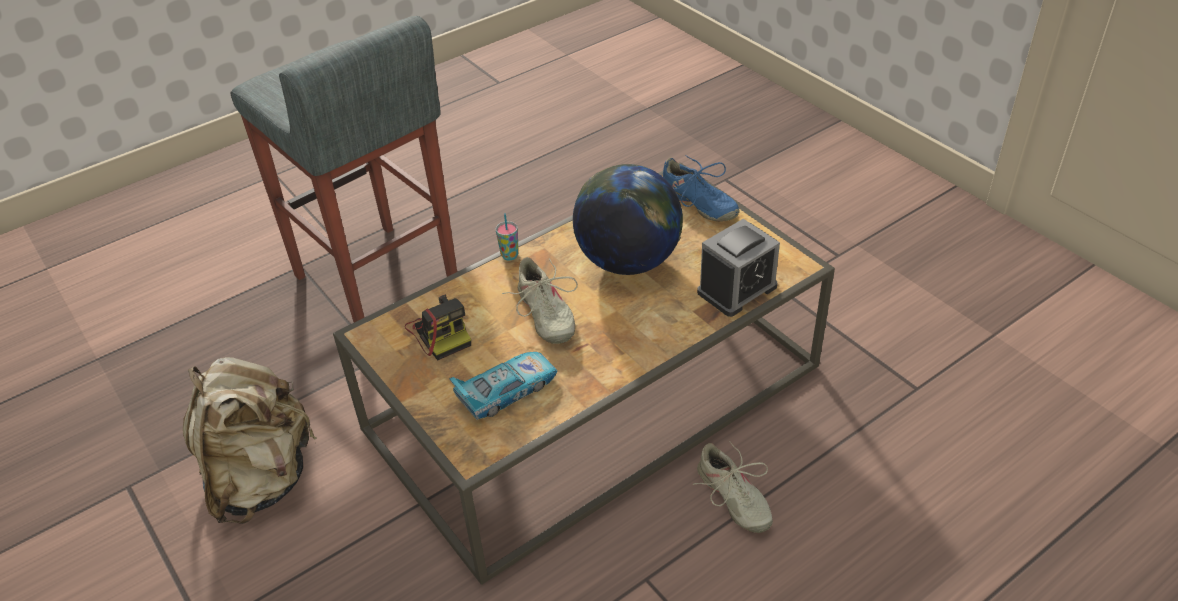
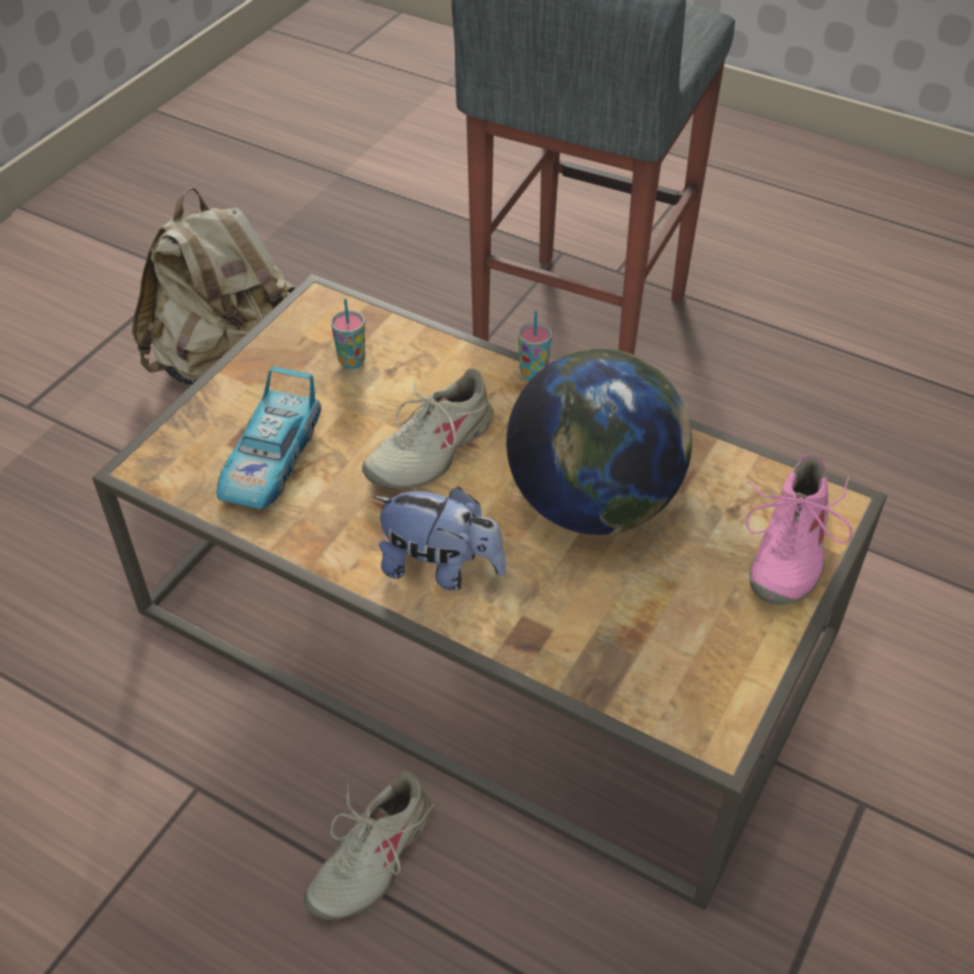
camera: 65 degrees right, 5 degrees up
camera [405,295,471,360] -> cup [331,299,365,369]
toy car [450,352,558,420] -> toy car turned 75 degrees clockwise [217,367,321,509]
blue shoe [663,156,740,221] -> pink shoe [745,454,852,605]
alarm clock [697,219,780,317] -> none
none -> plush toy [373,487,506,591]

